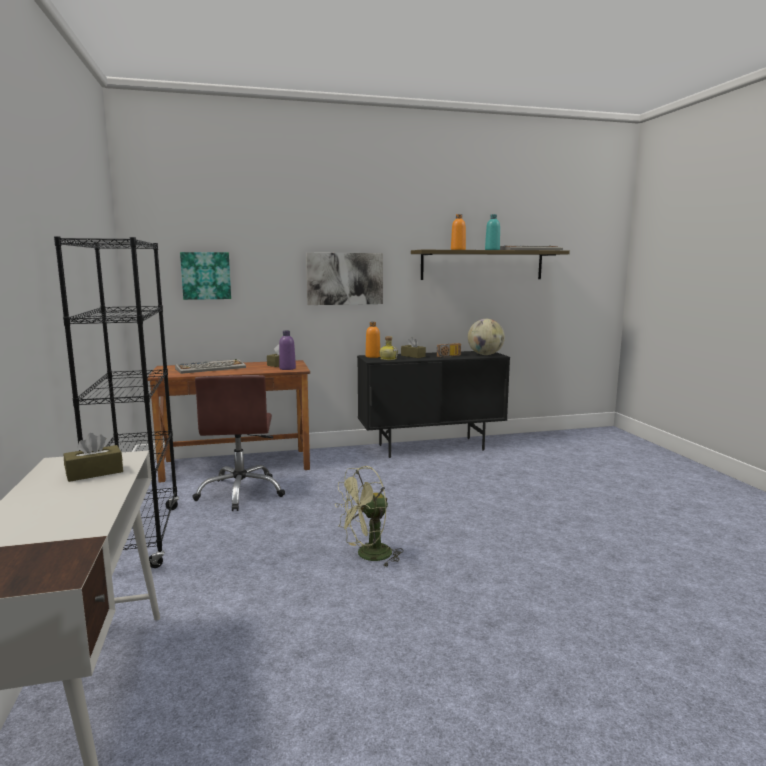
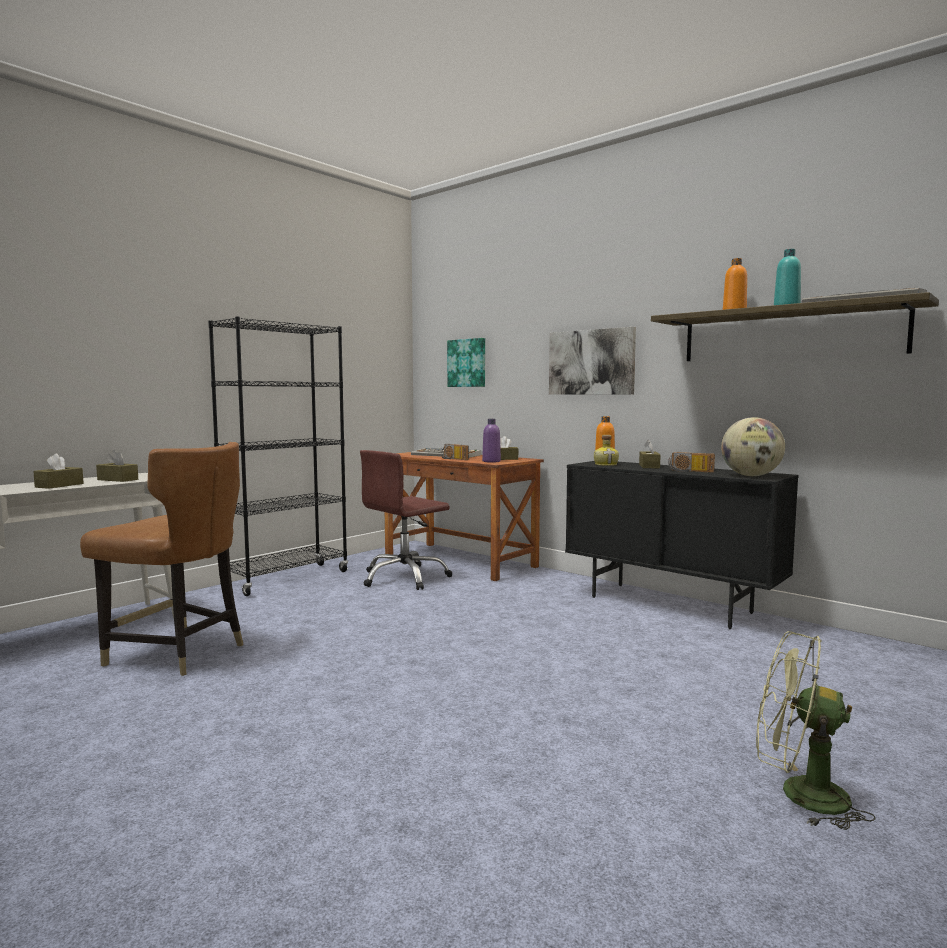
camera: 55 degrees right, 5 degrees down
green fan [335,466,403,567] -> green fan moved to [756,631,875,830]
none -> brown tissue box [33,453,84,489]
none -> brown chair [80,442,244,676]
none -> radio [441,444,469,460]

